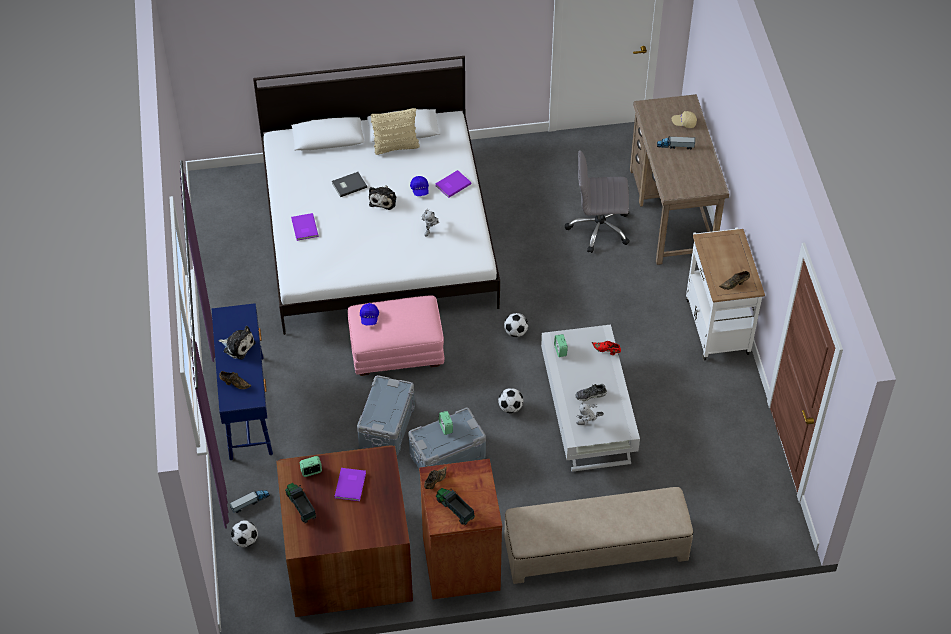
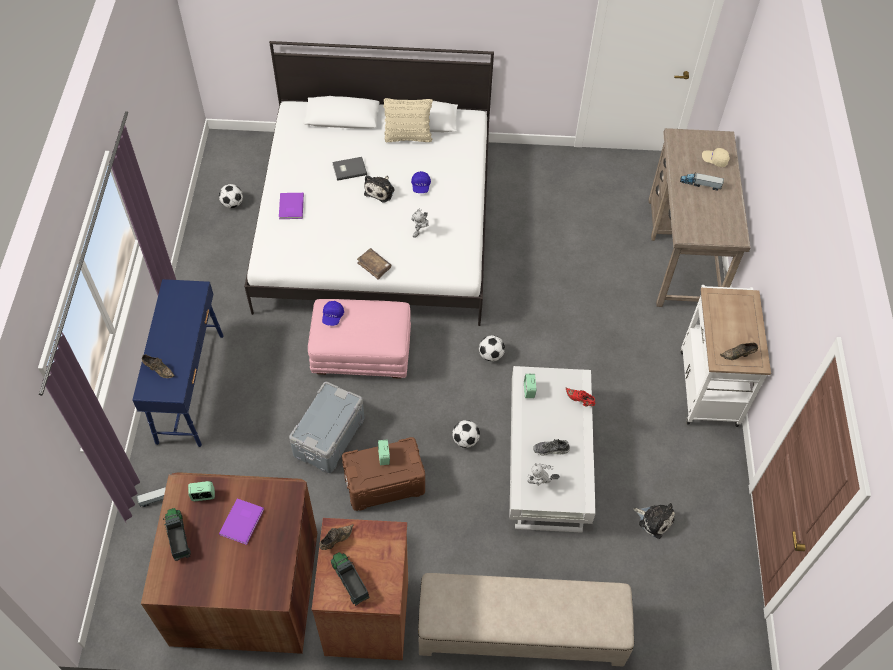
camera: 10 degrees right, 5 degrees up
plush toy [218,326,256,360] -> plush toy moved to [633,503,675,539]
football [231,521,258,547] -> football moved to [219,184,243,208]
grey storage box [408,408,486,468] -> brown storage box [342,437,425,511]
purple book [435,170,471,198] -> none
grey office chair [565,150,630,253] -> none
none -> brown book [357,248,391,280]

